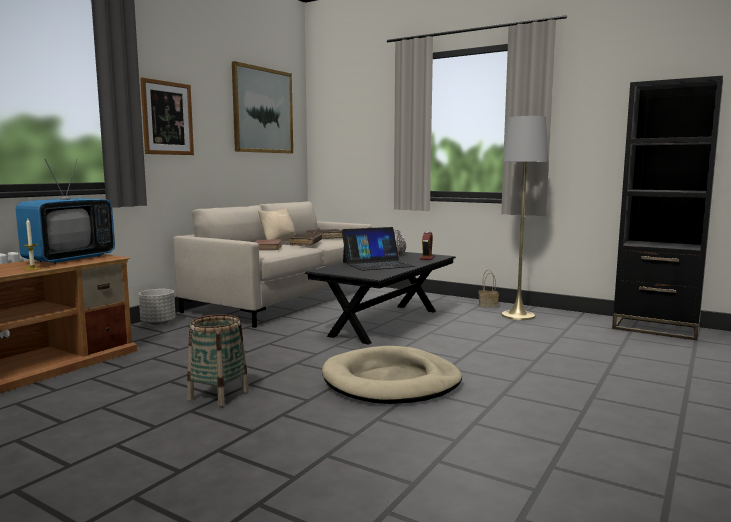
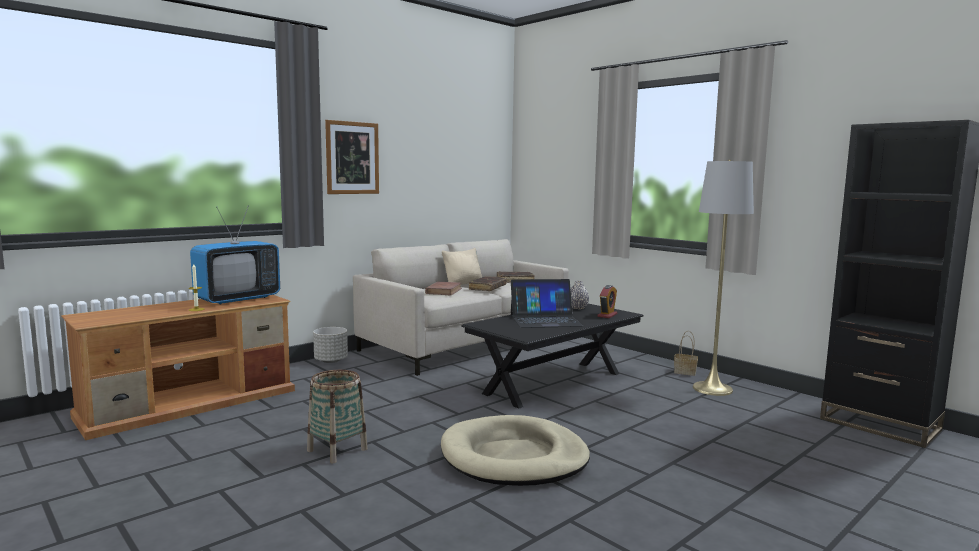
camera: 15 degrees right, 0 degrees up
picture [232,61,293,154] -> none

